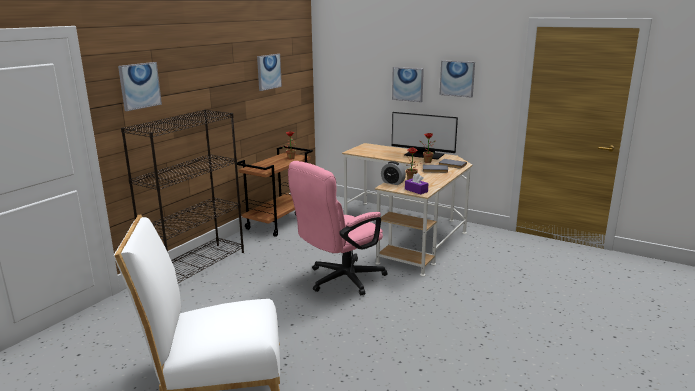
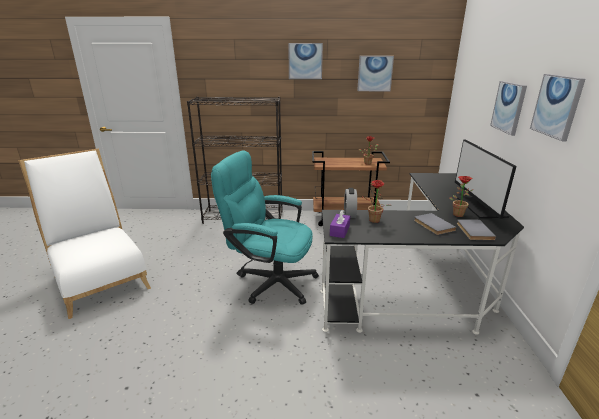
camera: 60 degrees right, 5 degrees up
picture [118,62,162,111] -> picture moved to [288,43,323,79]
pink office chair [288,161,388,296] -> turquoise office chair [211,150,319,305]
beige desk [342,143,473,276] -> black desk [320,173,524,335]

